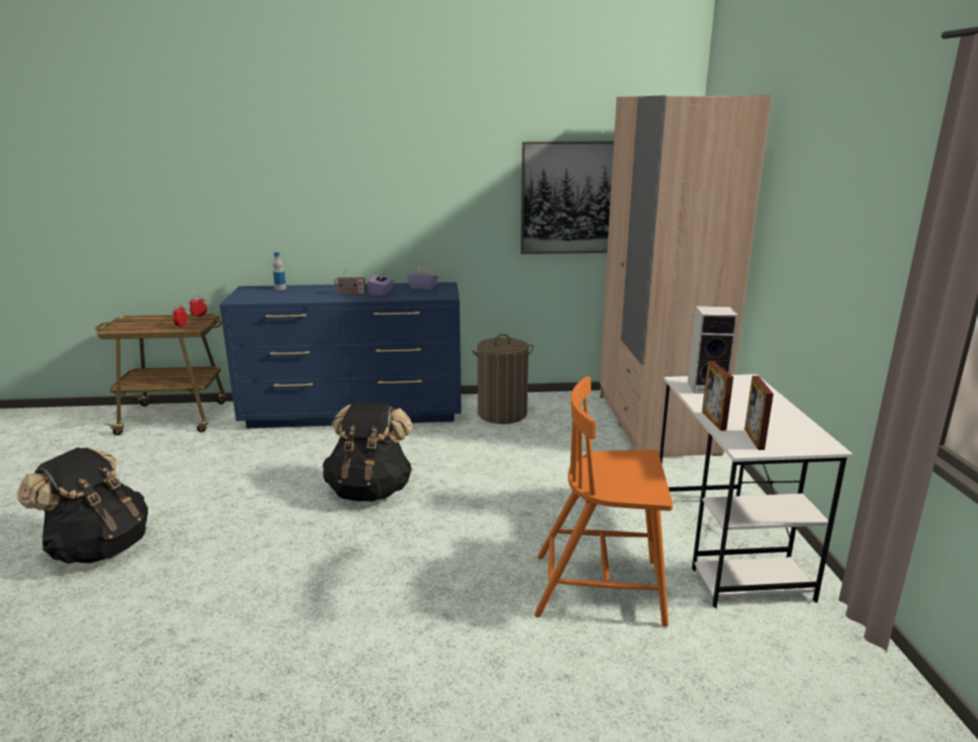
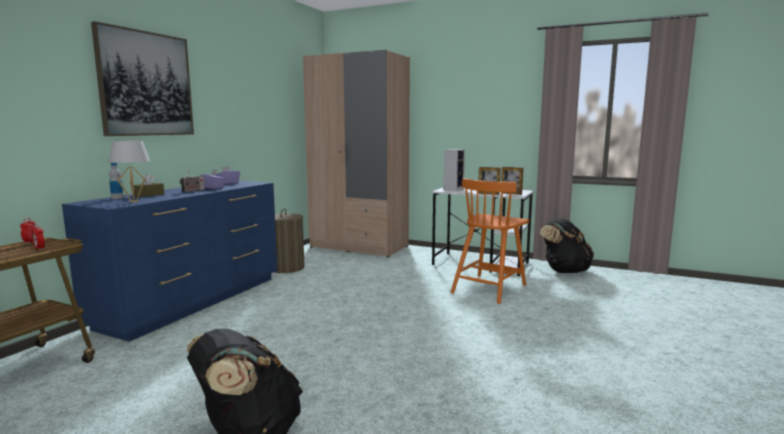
camera: 60 degrees left, 10 degrees down
black backpack [323,402,413,501] -> black backpack moved to [540,218,594,273]
picture [520,141,614,254] -> picture moved to [91,21,194,136]
none -> white table lamp [109,140,150,203]
none -> brown tissue box [134,174,164,197]

